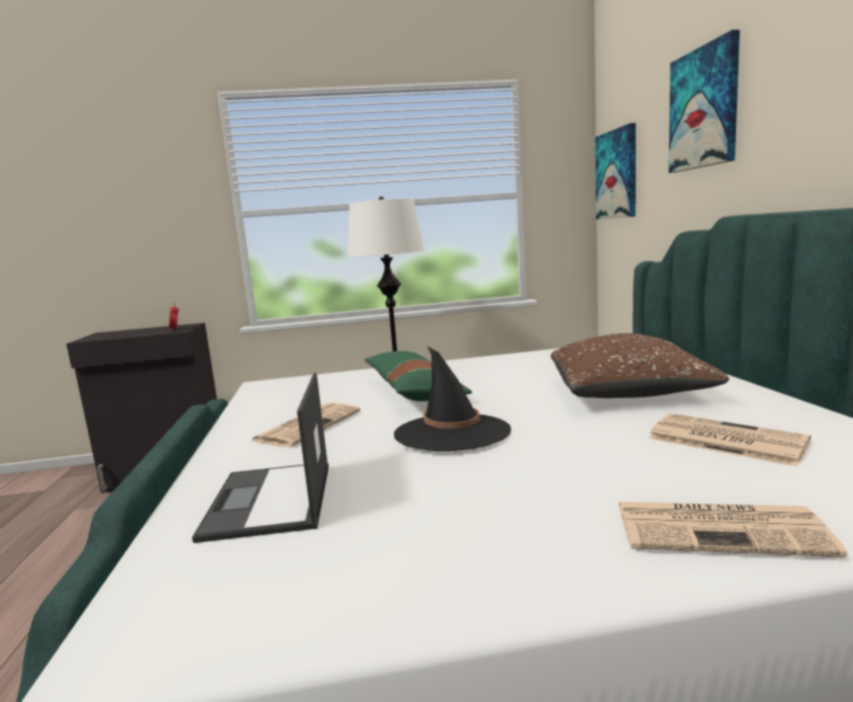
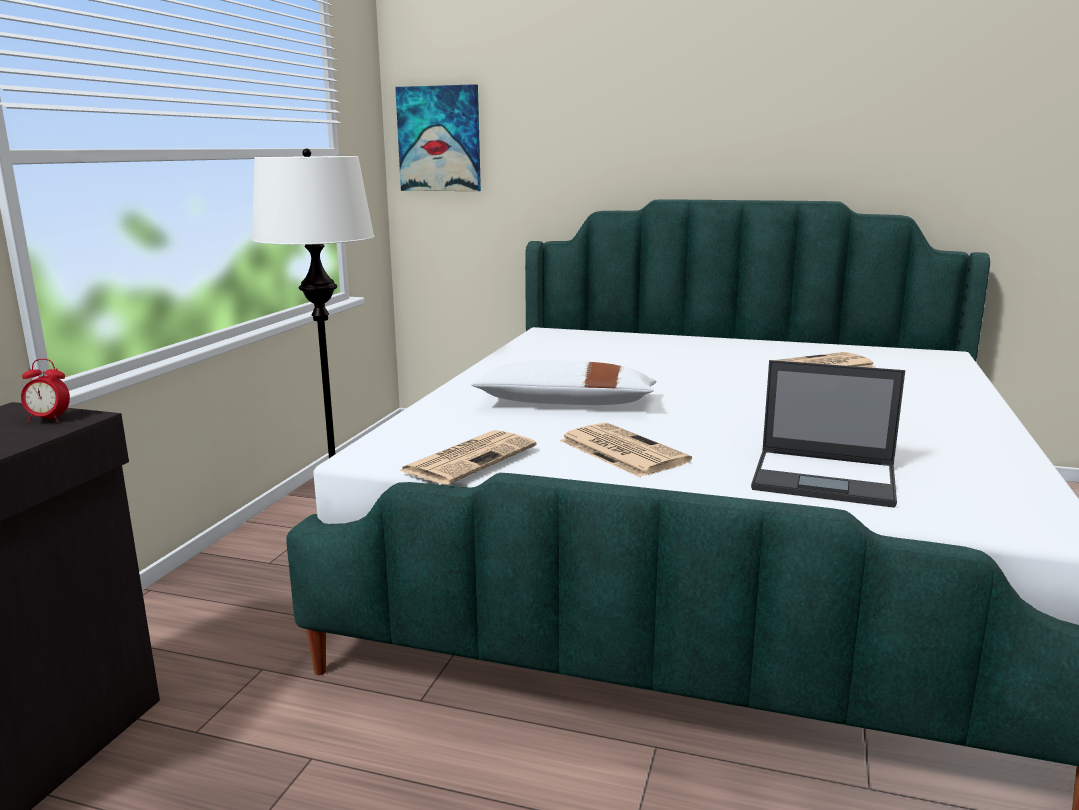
camera: 65 degrees left, 5 degrees up
green pillow [364,351,472,401] -> white pillow [471,360,656,405]
black hat [394,346,511,451] -> none
brown pillow [551,333,729,398] -> none
newspaper [618,502,847,557] -> newspaper moved to [399,430,537,485]
picture [669,30,740,173] -> none

